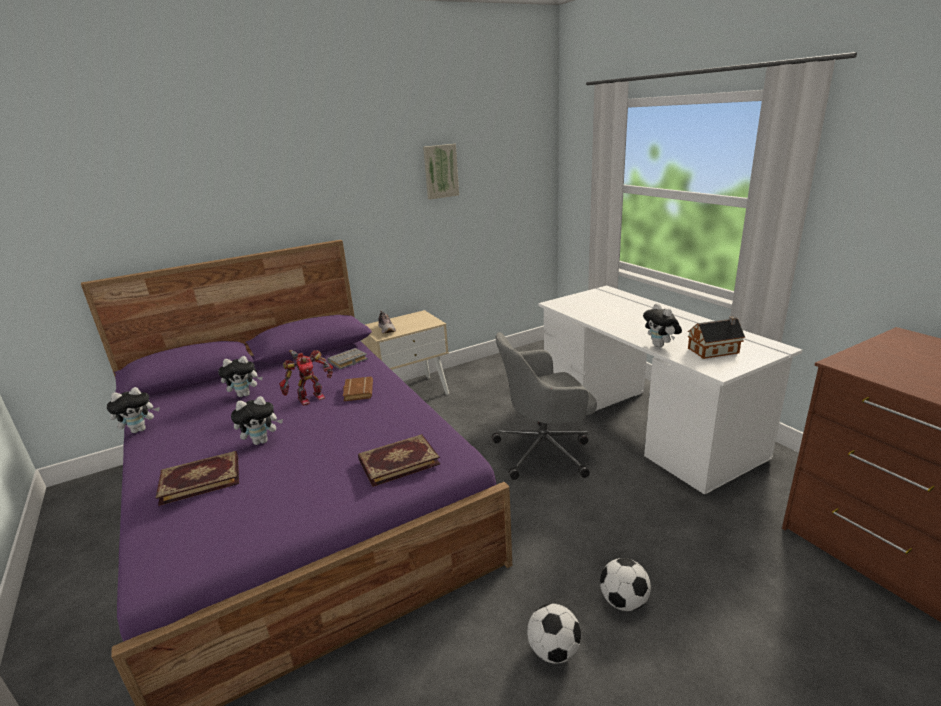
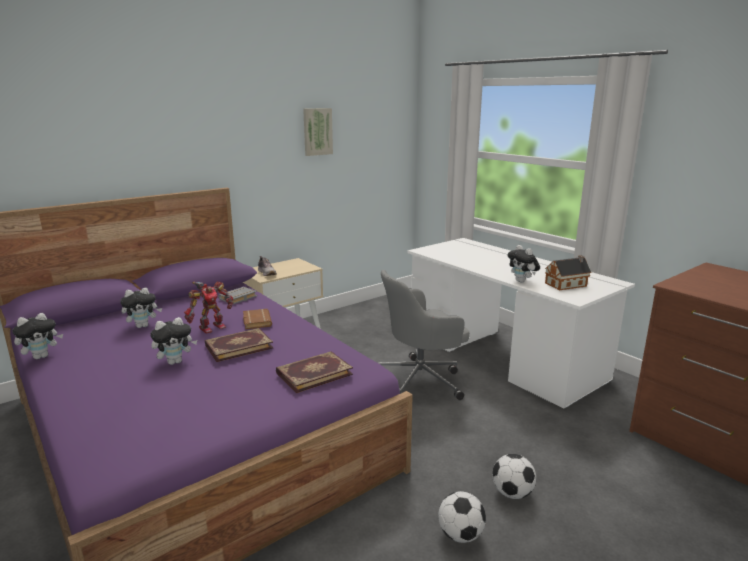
camera: 10 degrees left, 5 degrees down
book [156,451,239,506] -> book moved to [205,328,273,362]

